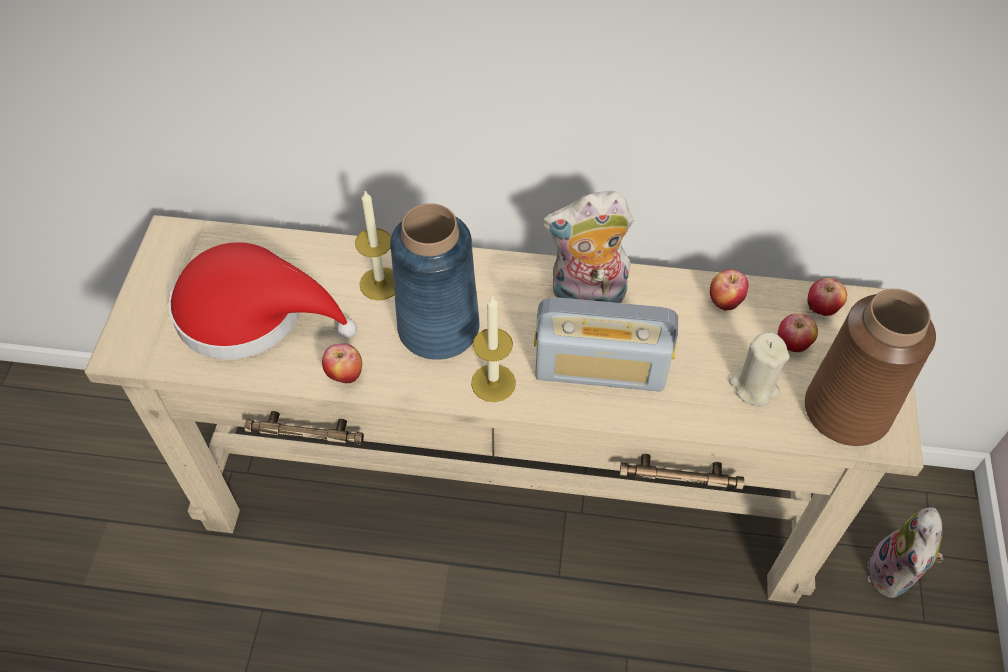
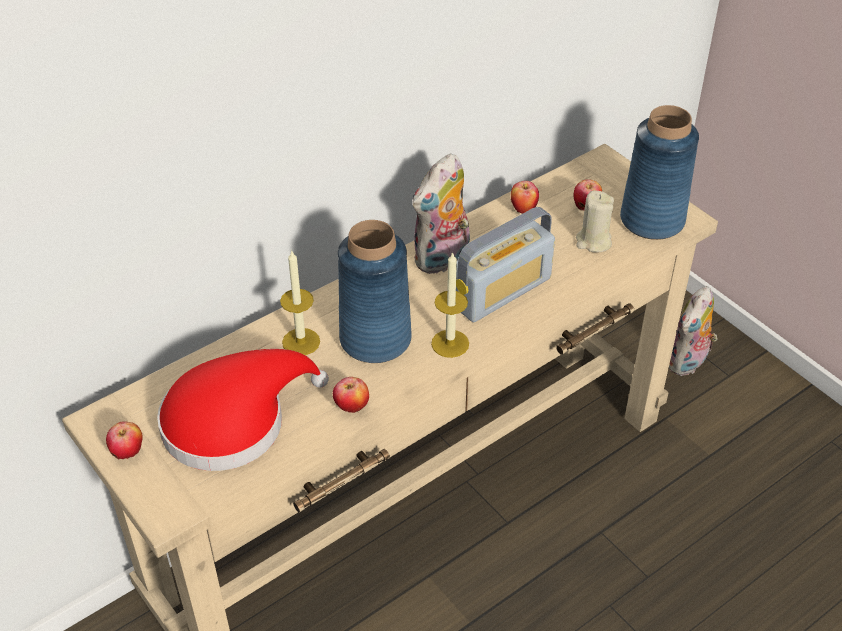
camera: 45 degrees left, 10 degrees down
brown vase [805,289,936,446] -> blue vase [620,105,699,240]
apple [807,278,847,316] -> apple moved to [106,421,143,460]
plush toy [868,507,944,598] -> plush toy turned 60 degrees clockwise [669,286,717,376]

